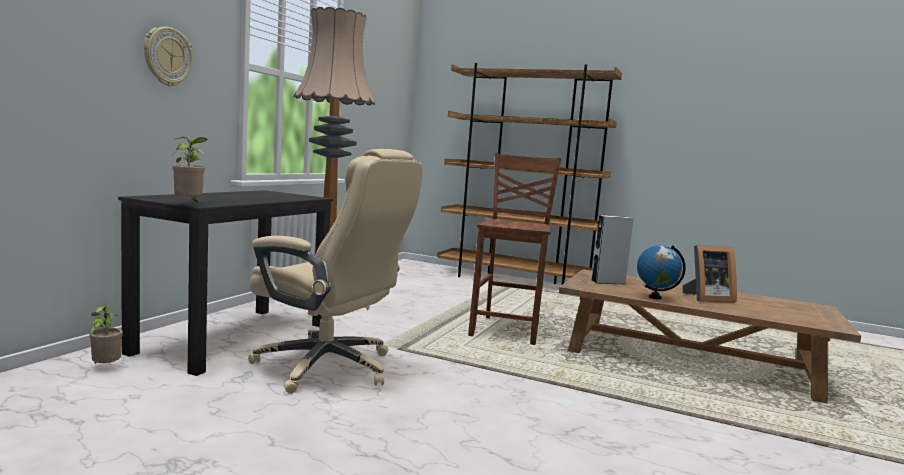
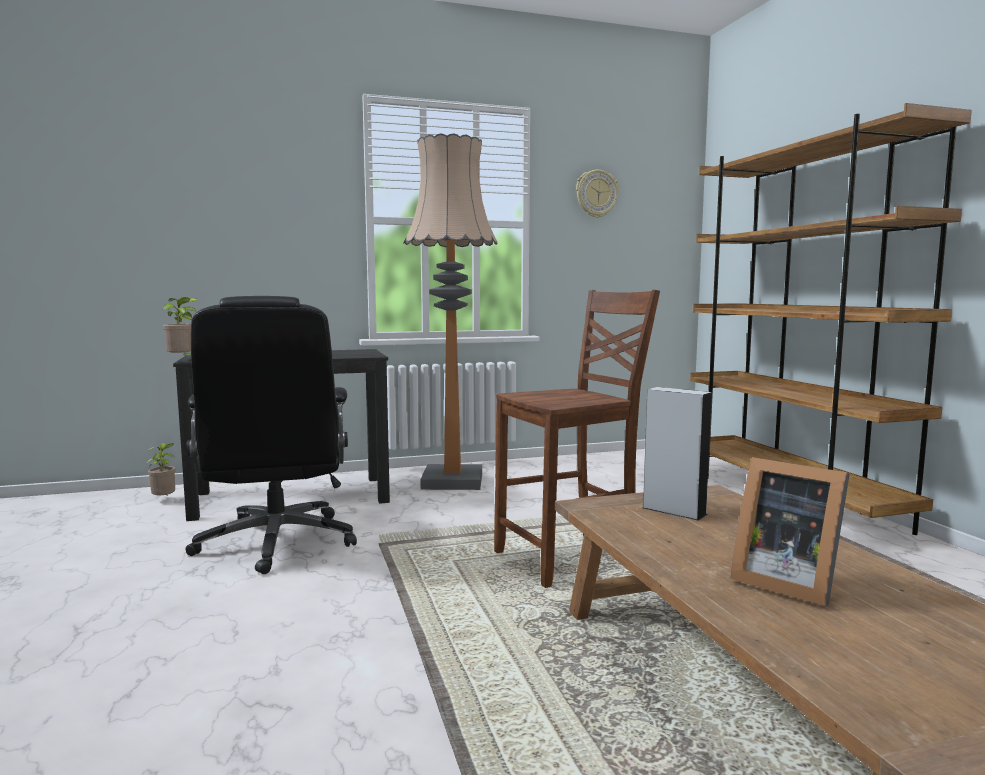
camera: 50 degrees right, 0 degrees up
wall clock [144,27,193,87] -> wall clock moved to [576,170,619,218]
beige office chair [248,149,423,394] -> black office chair [185,296,357,574]
globe [637,245,686,299] -> none

